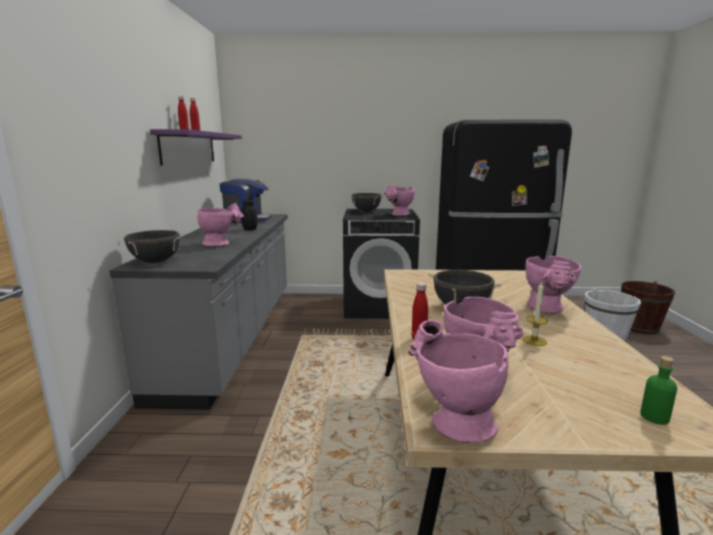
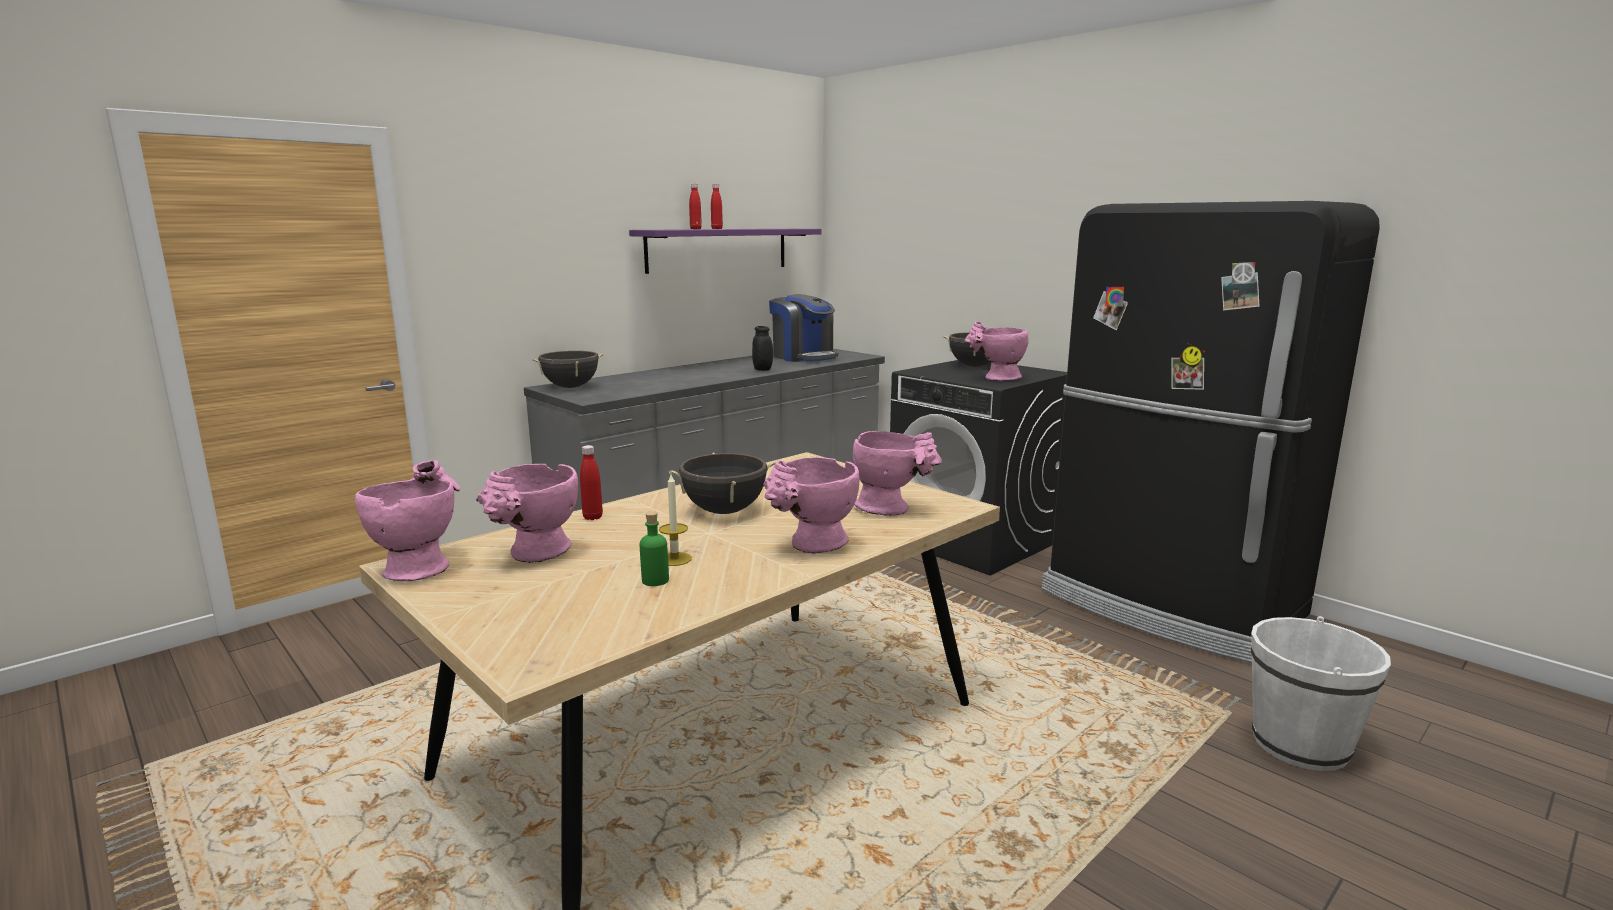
camera: 45 degrees right, 0 degrees up
pink vase [197,203,244,246] -> pink vase moved to [853,431,942,516]
brown bucket [621,281,675,334] -> none
green bottle [640,356,677,425] -> green bottle moved to [640,511,669,586]

